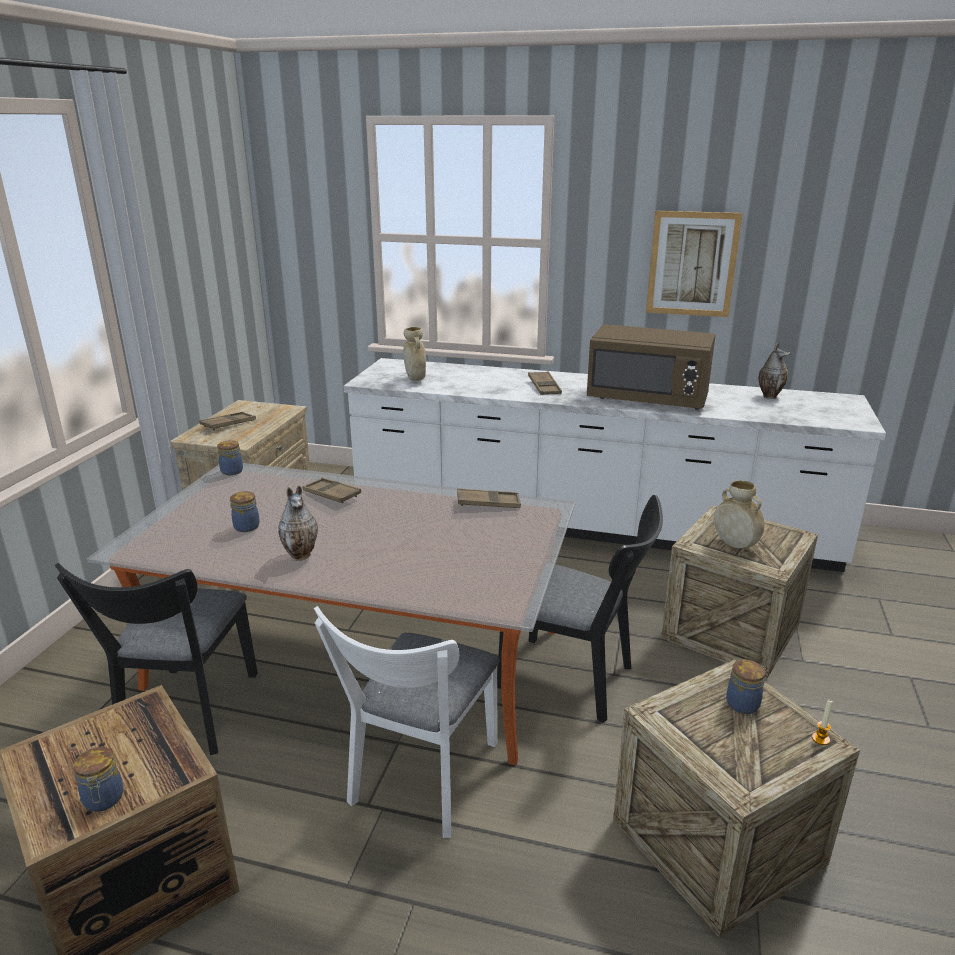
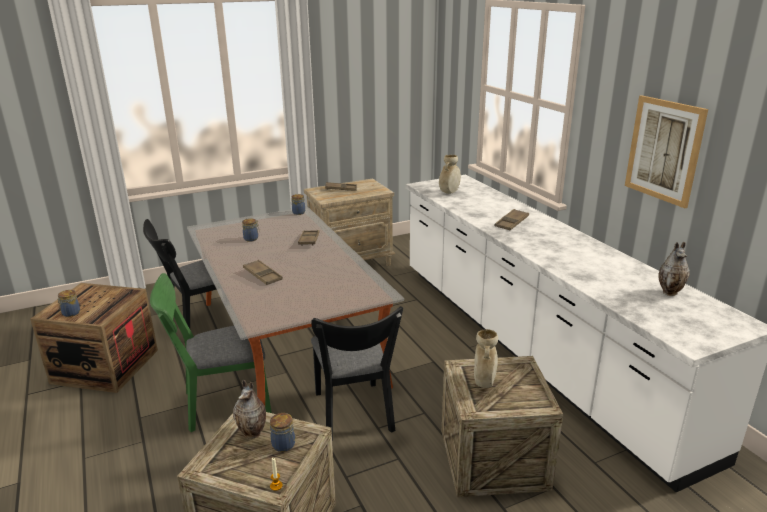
camera: 50 degrees right, 0 degrees up
vase [278,486,318,561] -> vase moved to [233,379,266,439]
white chair [314,606,499,838] -> green chair [150,273,272,432]
brown tray [457,489,521,508] -> brown tray moved to [243,260,283,285]
brown microwave [587,324,716,410] -> none

